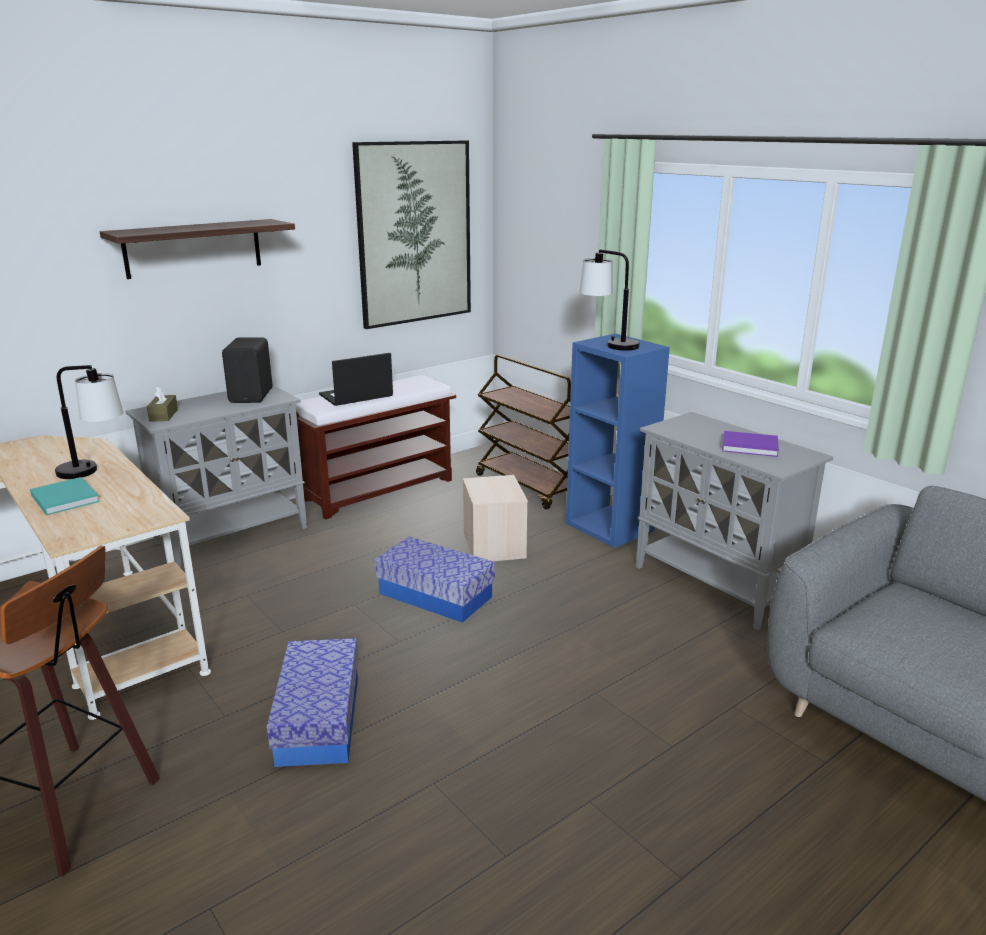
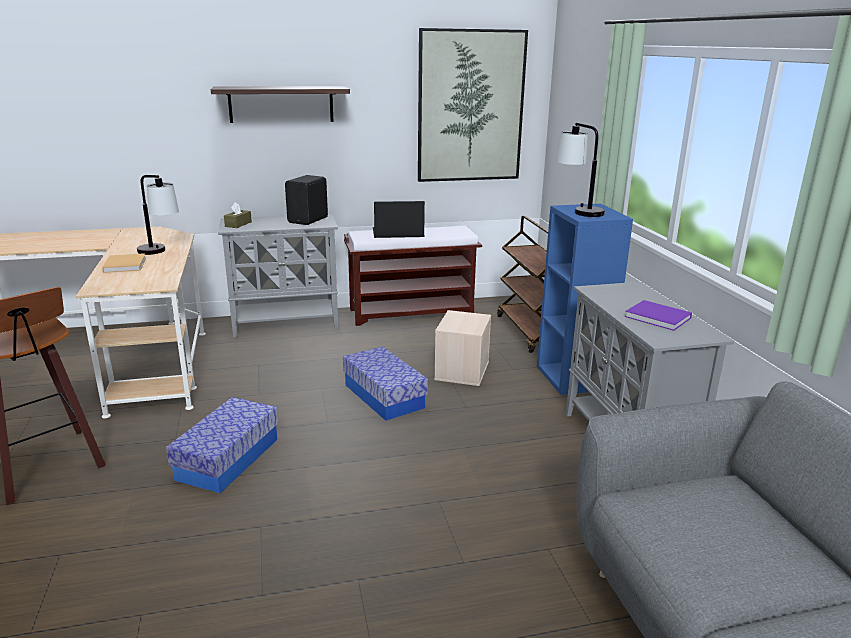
camera: 25 degrees right, 0 degrees up
turquoise book [30,477,100,515] -> beige book [102,253,146,273]

